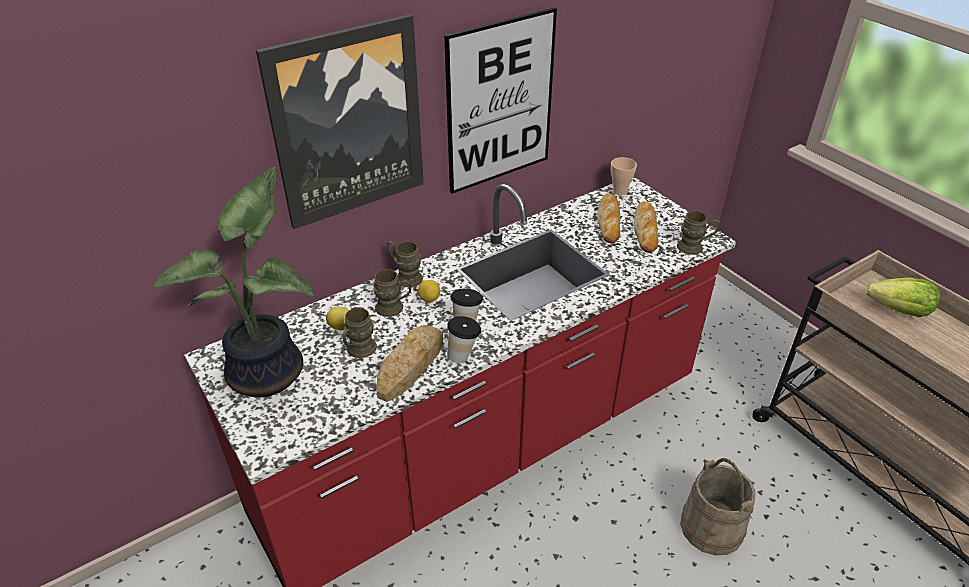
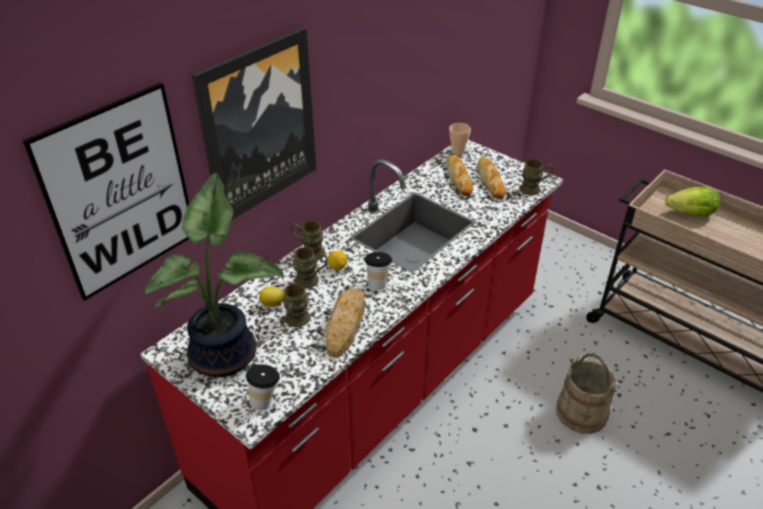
camera: 15 degrees left, 0 degrees up
picture [444,7,557,194] -> picture moved to [23,83,189,301]
cup [447,316,481,363] -> cup moved to [246,364,280,410]

